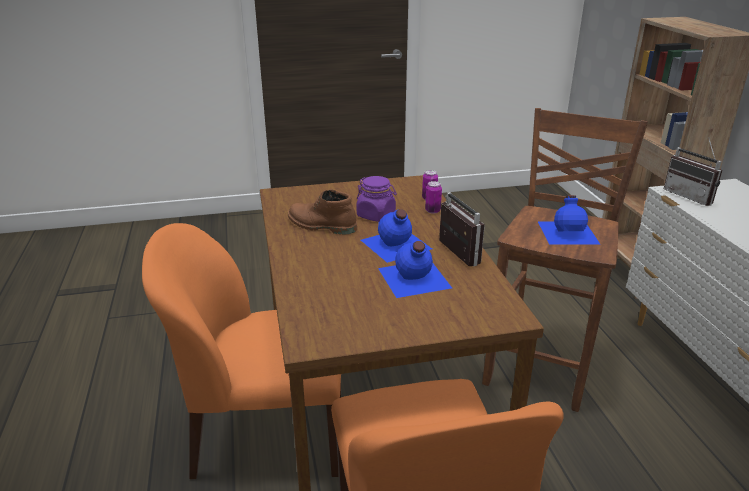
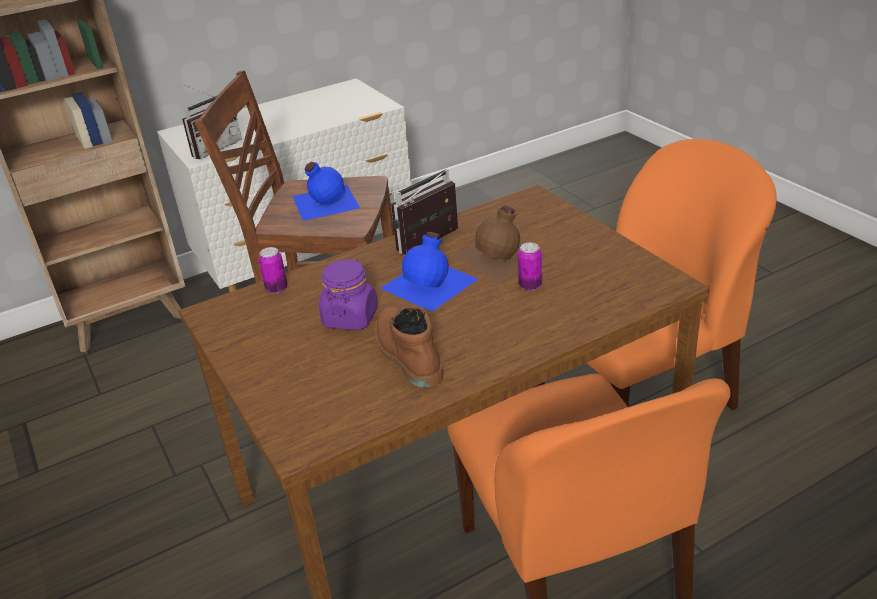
camera: 105 degrees left, 5 degrees up
brown boot [288,189,357,234] -> brown boot turned 150 degrees clockwise [375,306,444,388]
blue bottle [378,241,452,298] -> brown bottle [454,205,549,282]
can [425,181,442,214] -> can moved to [518,243,542,291]

